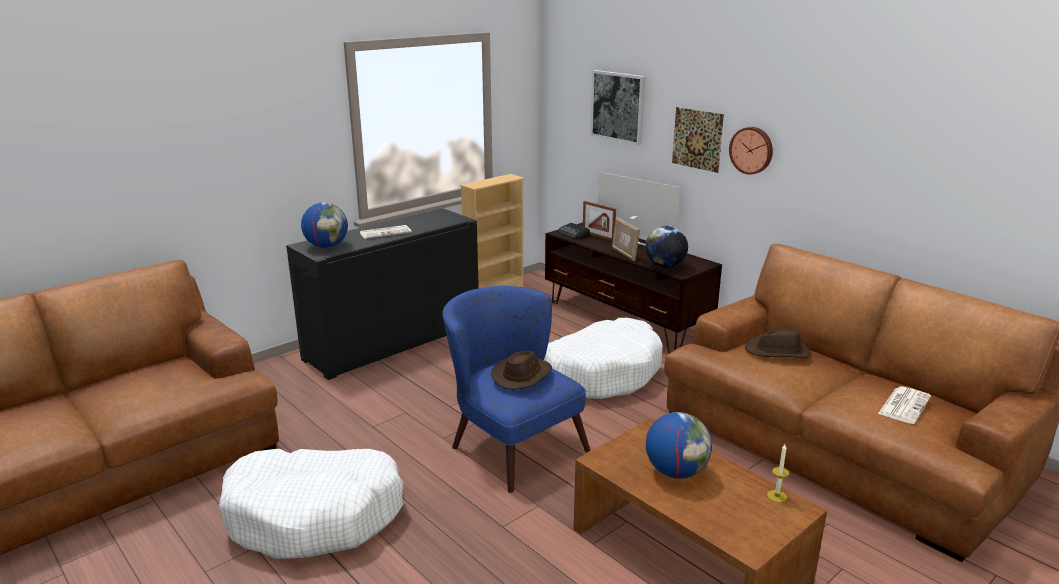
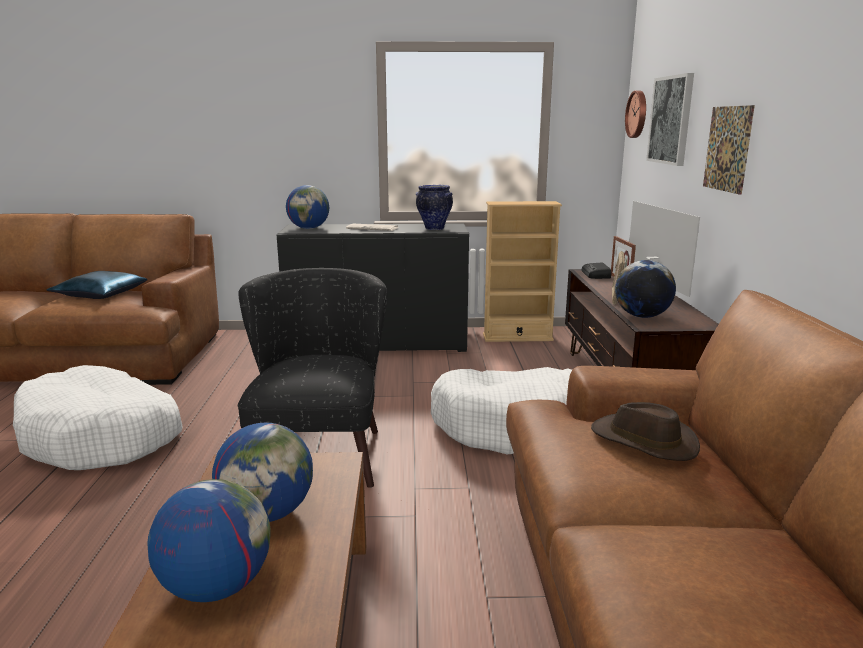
camera: 40 degrees right, 5 degrees down
blue armchair [442,286,590,493] -> black armchair [238,268,387,488]
brown hat [491,351,552,390] -> none
wall clock [729,127,773,175] -> wall clock moved to [625,91,646,138]
candle [767,444,789,503] -> none
newspaper [878,386,931,424] -> none
none -> blue pillow [47,271,148,299]
none -> globe [147,479,271,602]
none -> vase [416,185,453,230]

